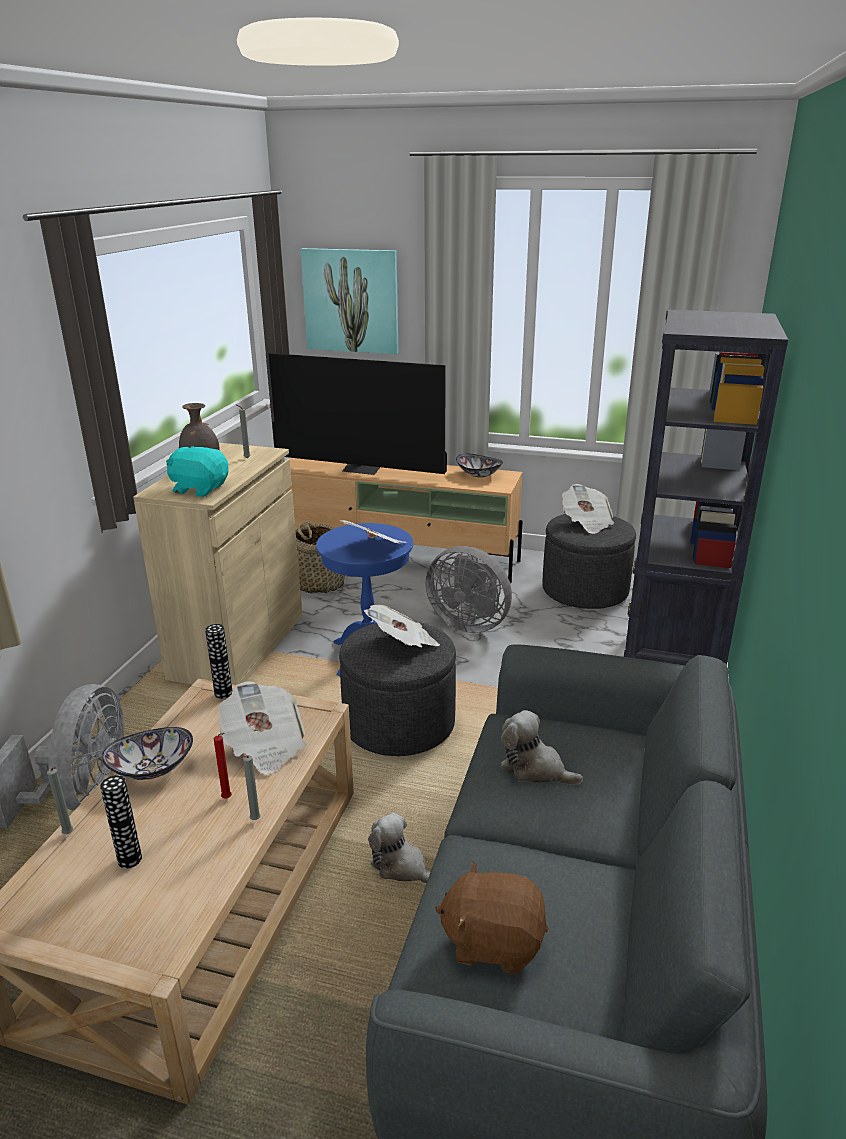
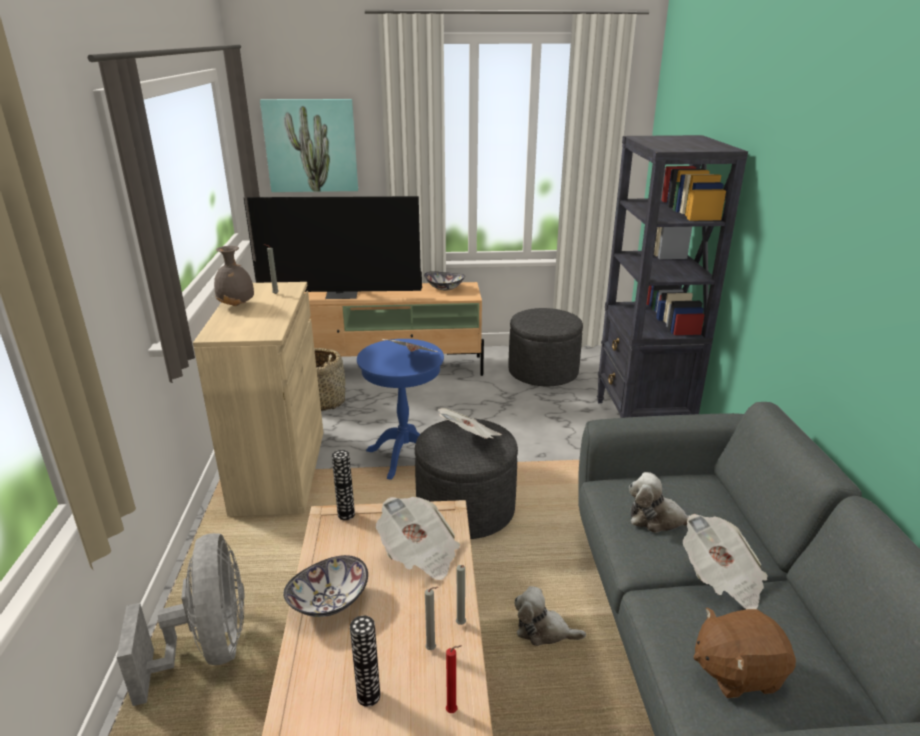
camera: 20 degrees left, 0 degrees up
grey candle [47,767,73,834] -> grey candle moved to [425,587,438,650]
turquoise plush toy [166,445,229,497] -> none
red candle [214,733,232,799] -> red candle moved to [446,645,461,713]
grey fan [425,546,512,633] -> none
newspaper [562,484,614,534] -> newspaper moved to [683,514,768,609]

